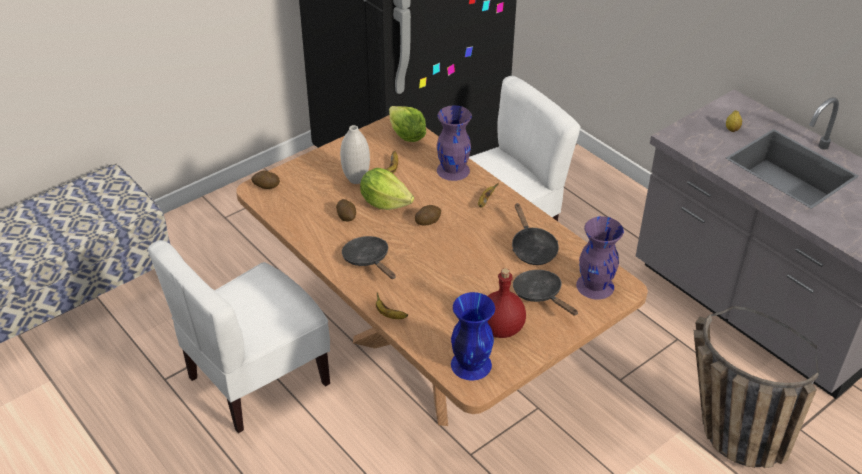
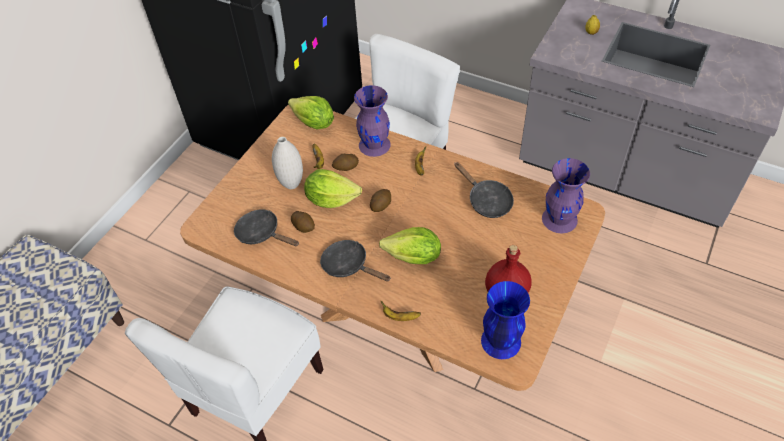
camera: 20 degrees left, 10 degrees up
potato [251,170,280,189] -> potato moved to [332,154,359,171]
black frying pan [513,270,578,316] -> black frying pan moved to [234,209,299,246]
basket [694,306,819,468] -> none
none -> lettuce [379,227,441,264]

